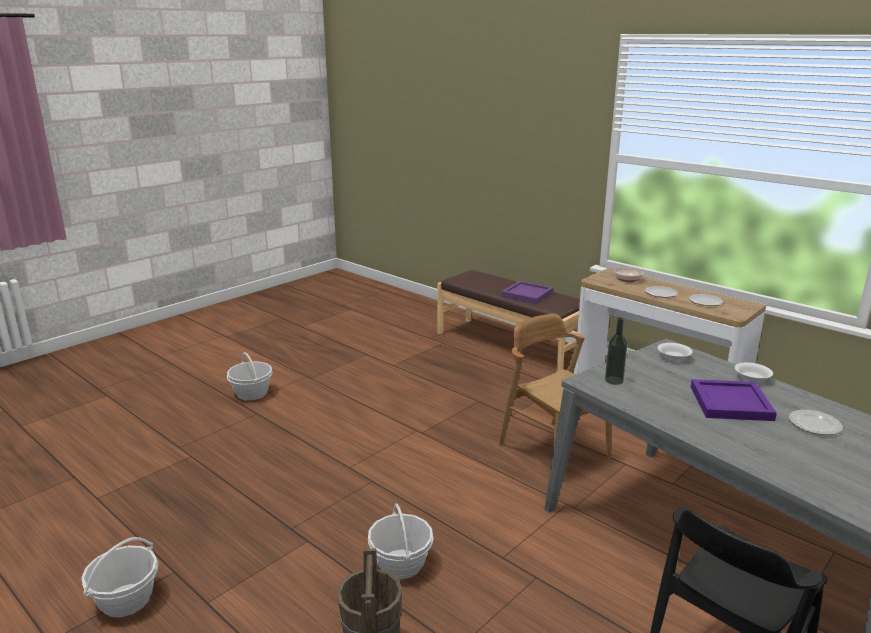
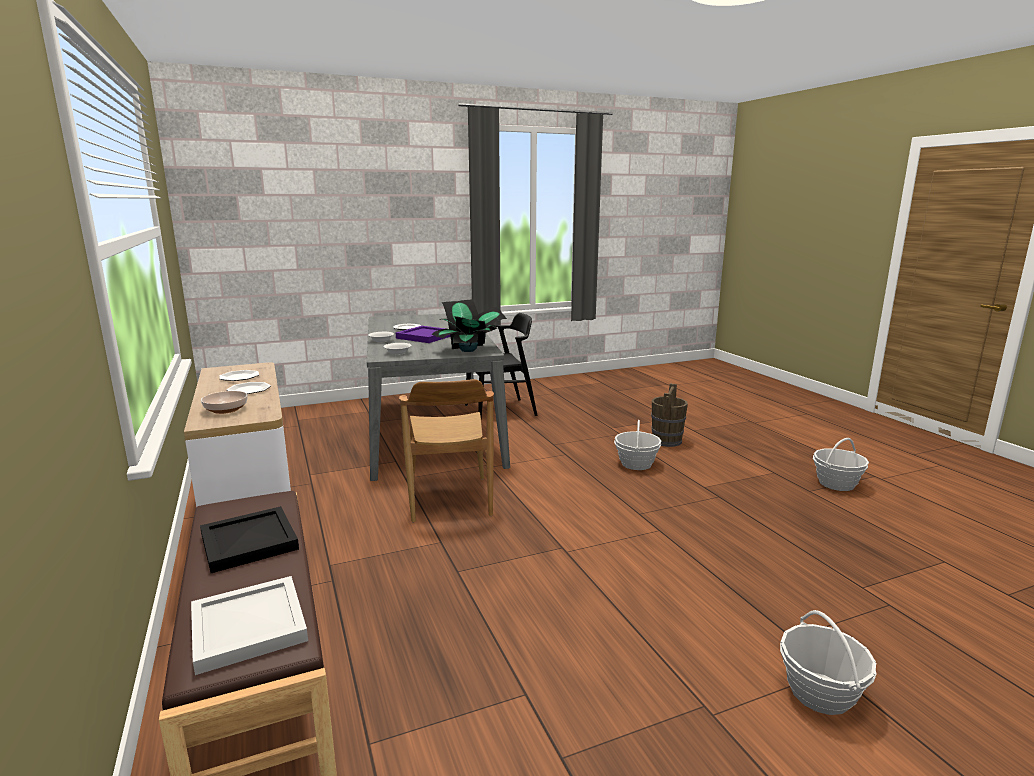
camera: 155 degrees left, 5 degrees down
purple tray [501,281,554,304] -> black tray [200,506,299,573]
bottle [605,317,628,385] -> potted plant [431,299,507,352]
none -> white tray [191,576,308,675]

